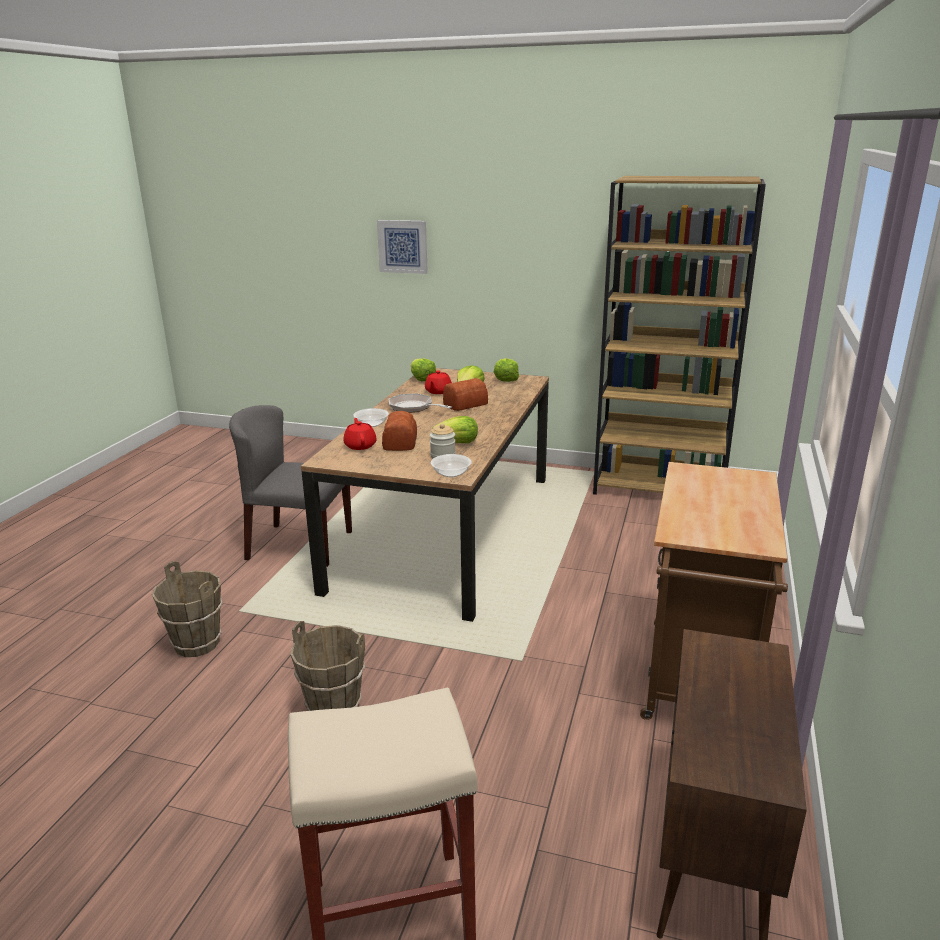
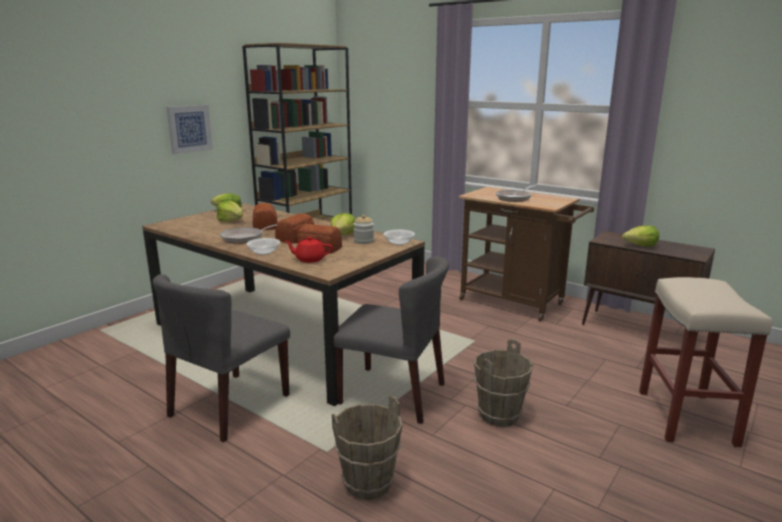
camera: 70 degrees left, 5 degrees down
picture [377,220,428,274] -> picture moved to [166,105,213,154]
lettuce [411,358,436,381] -> lettuce moved to [622,226,659,246]
red teapot [425,370,452,394] -> none
none -> bread [275,213,314,244]
none -> grey chair [334,256,449,424]
none -> frying pan [496,185,536,202]

